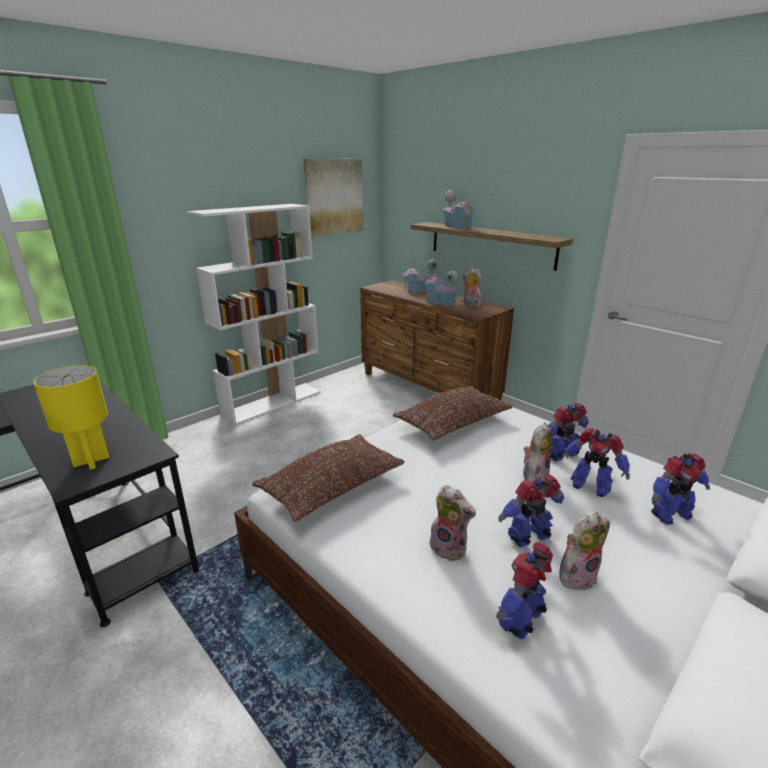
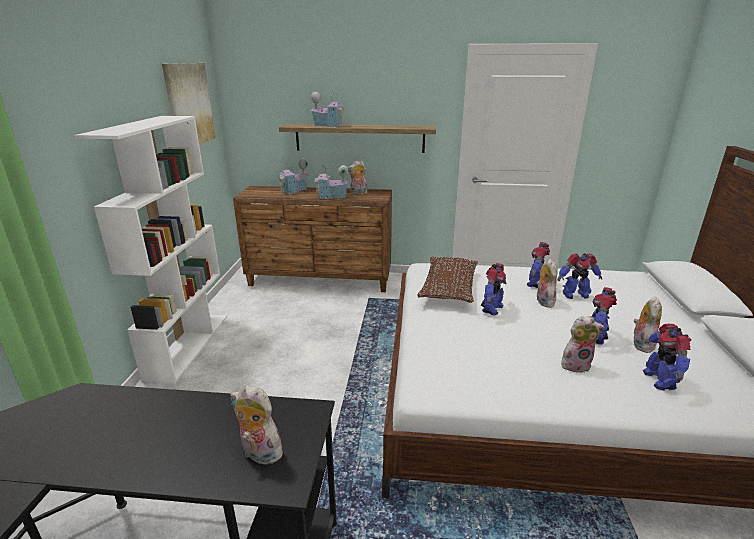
camera: 40 degrees left, 0 degrees up
yellow table lamp [33,365,109,470] -> plush toy [230,385,283,465]
brown pillow [252,434,405,522] -> none
toy robot [651,453,710,525] -> toy robot moved to [481,263,506,316]

